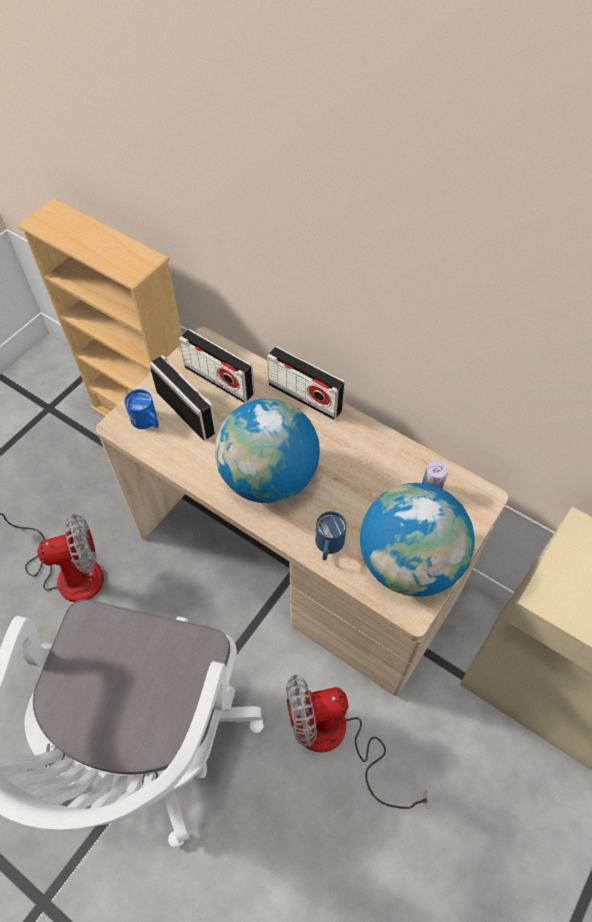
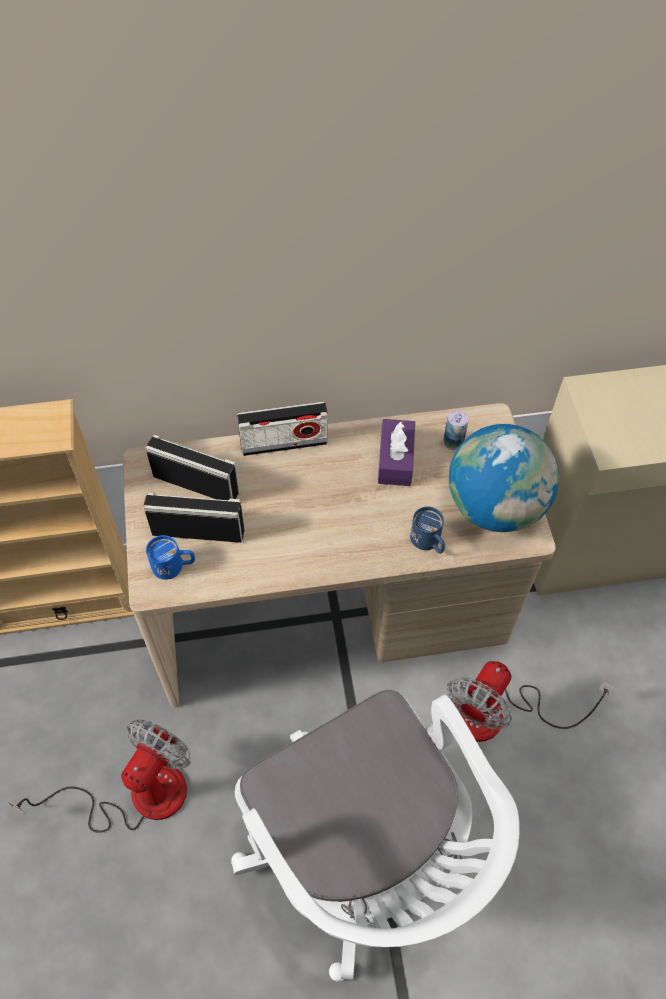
camera: 45 degrees left, 0 degrees up
radio [179,329,254,403] -> radio turned 150 degrees counterclockwise [146,434,240,500]
globe [215,399,320,503] -> none
none -> purple tissue box [378,419,415,486]

